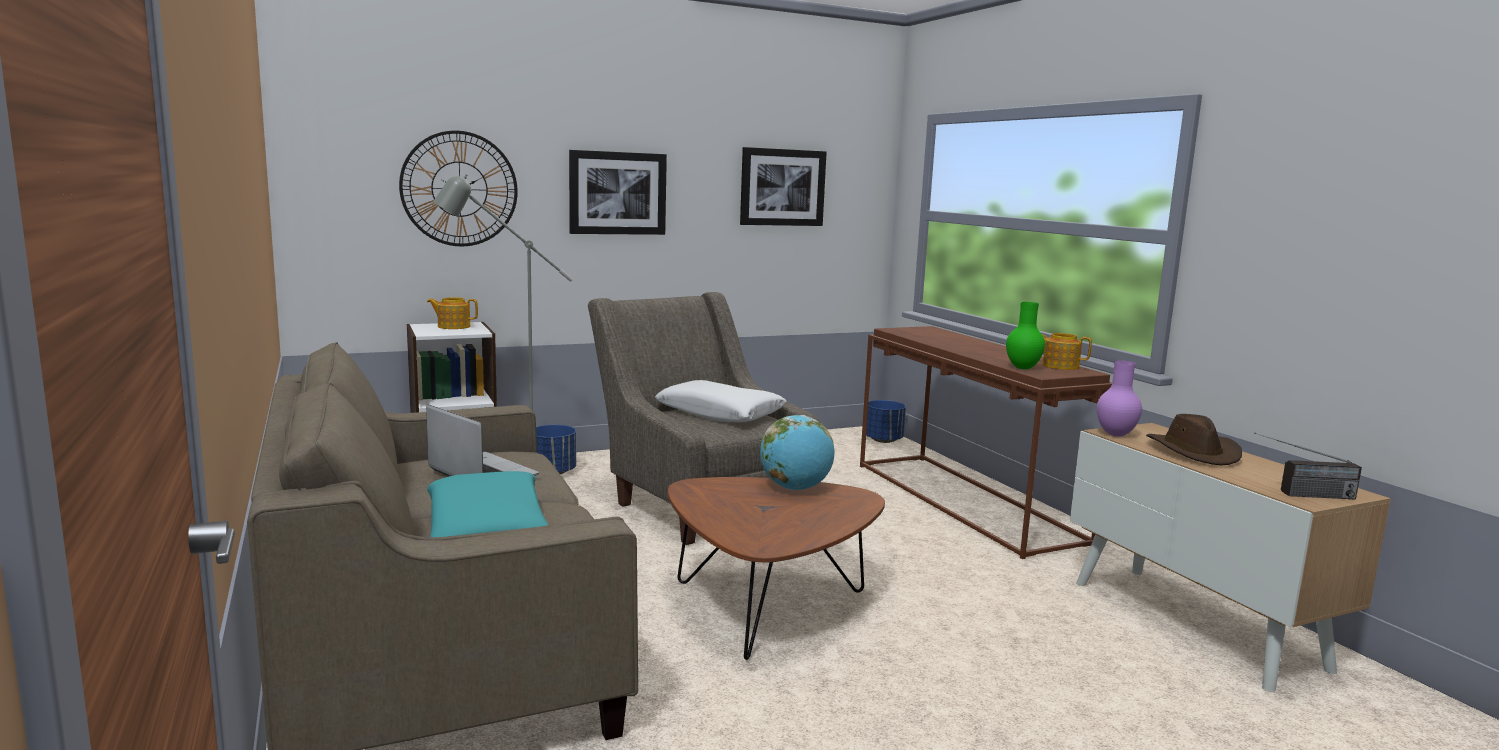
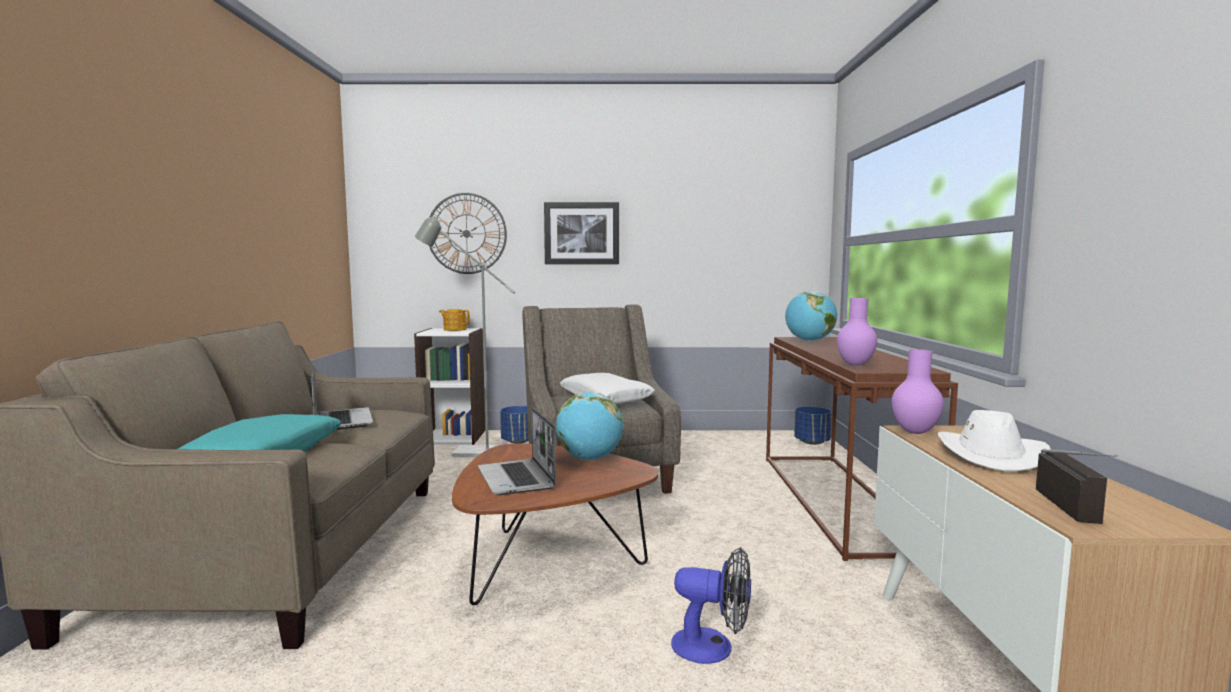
camera: 25 degrees right, 5 degrees down
picture [740,147,827,226] -> none
green vase [1006,302,1045,369] -> purple vase [837,298,877,366]
teapot [1041,333,1092,370] -> none
brown hat [1146,414,1242,466] -> white hat [938,410,1051,471]
radio [1254,433,1362,499] -> radio turned 105 degrees counterclockwise [1036,449,1118,524]
none -> laptop [478,407,556,495]
none -> fan [671,547,751,664]
none -> globe [785,291,837,341]

